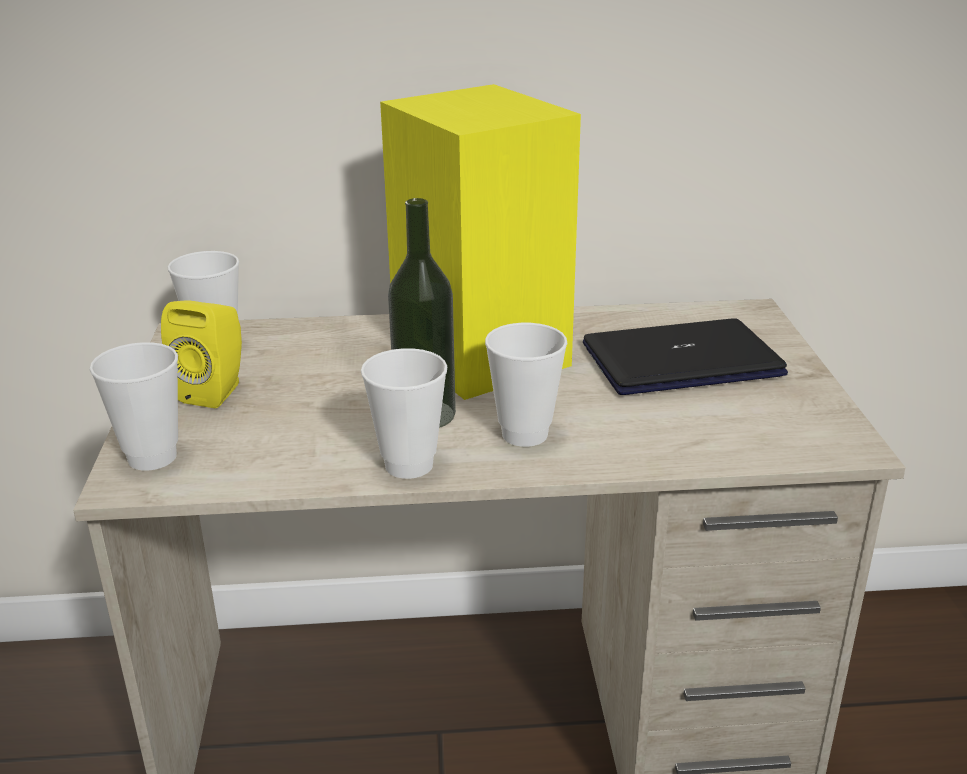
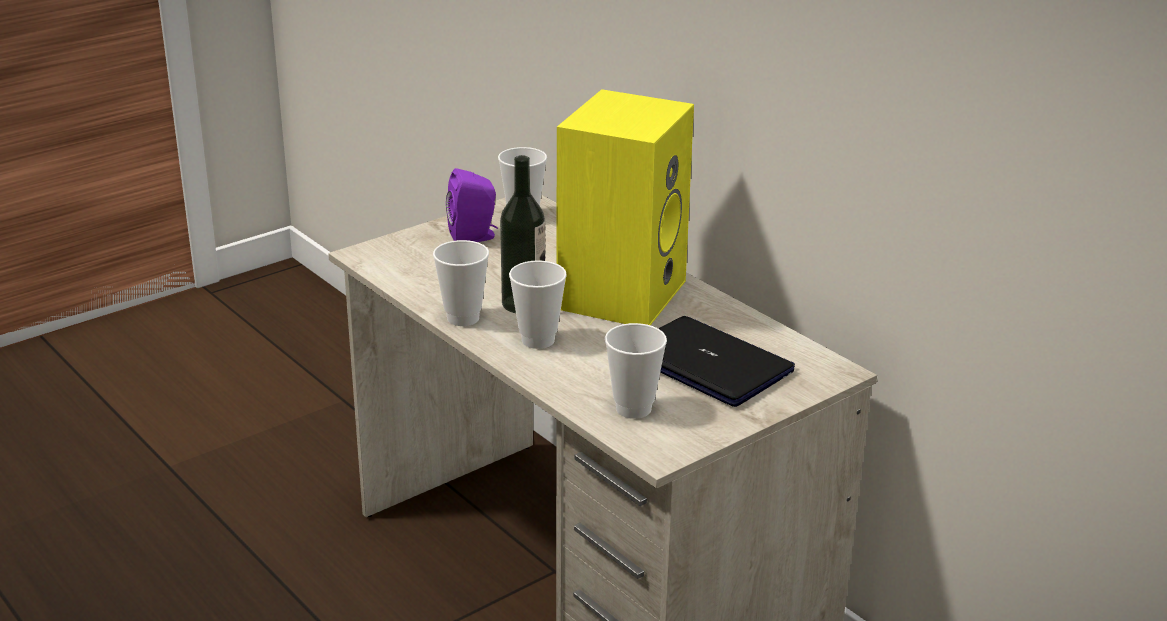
camera: 55 degrees right, 0 degrees up
cup [90,342,178,471] -> cup moved to [605,323,667,419]
yellow speaker [161,300,242,408] -> purple speaker [446,168,498,242]

